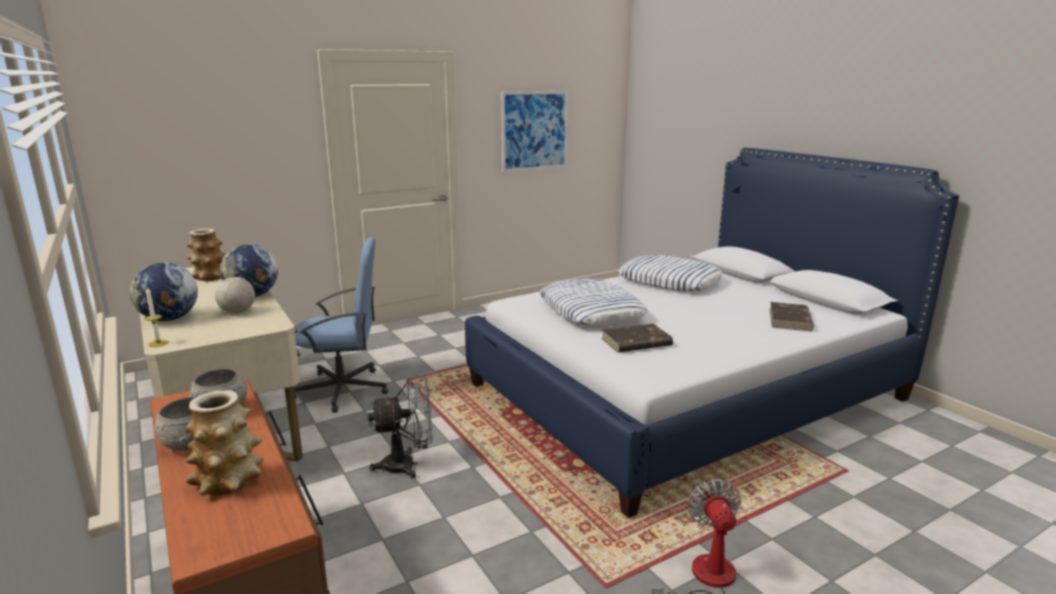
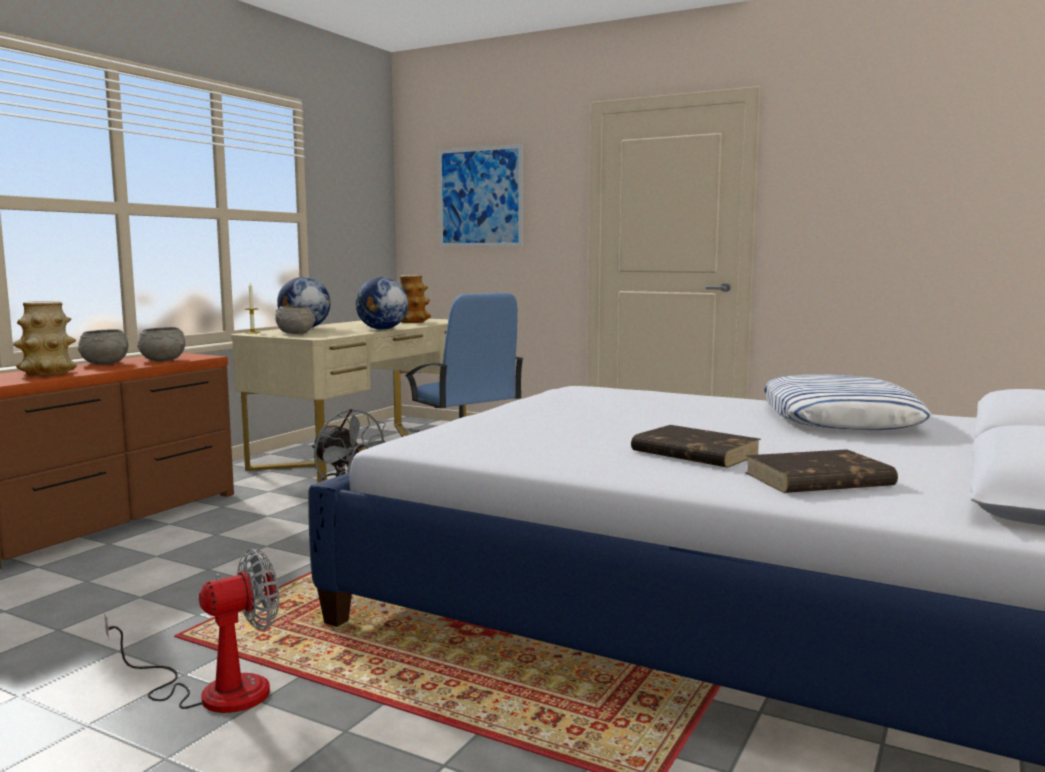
camera: 60 degrees right, 10 degrees down
globe [215,256,255,314] -> none
picture [501,91,568,172] -> picture moved to [438,144,523,247]
pillow [540,279,648,326] -> none
brown book [601,324,673,353] -> brown book moved to [631,425,761,467]
none -> grey bowl [275,306,315,334]

